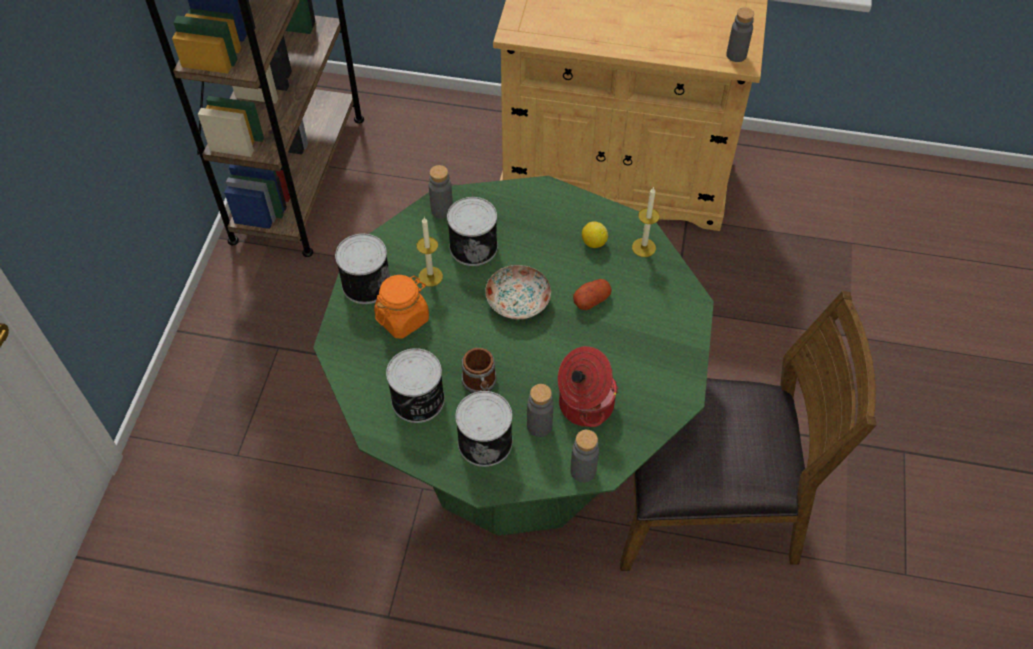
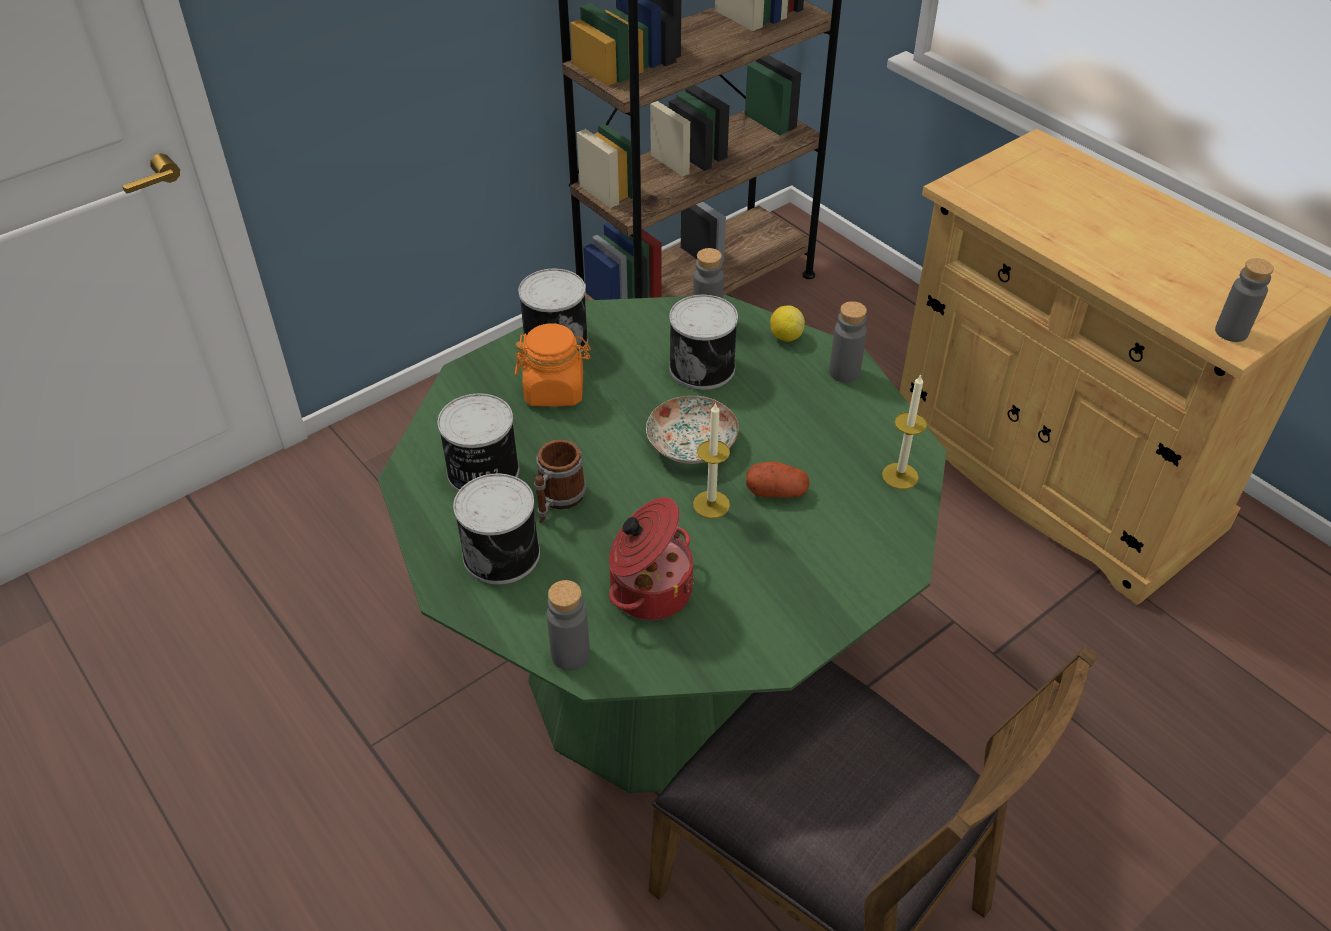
camera: 40 degrees right, 10 degrees down
candle [416,217,443,286] -> candle moved to [693,402,730,519]
grey bottle [527,384,553,437] -> grey bottle moved to [829,301,867,383]
lemon [582,221,608,248] -> lemon moved to [770,305,805,342]

